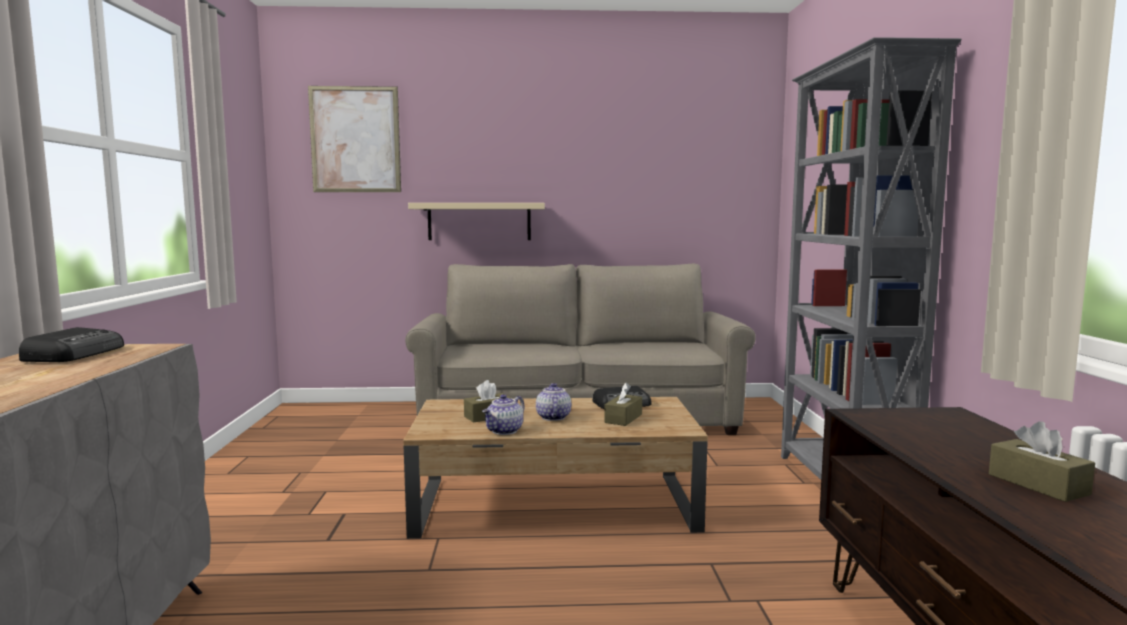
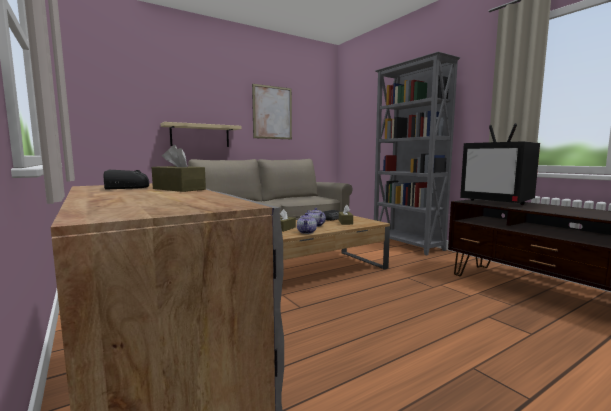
camera: 30 degrees left, 0 degrees up
picture [308,86,401,192] -> picture moved to [252,84,292,139]
brown tissue box [989,421,1095,502] -> brown tissue box moved to [151,145,206,192]
none -> television [460,123,540,205]

